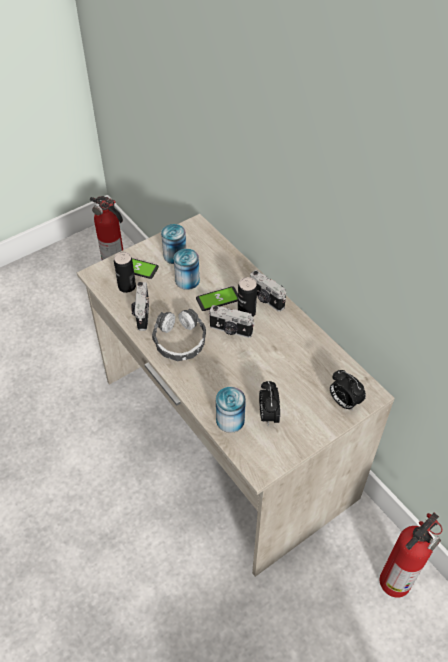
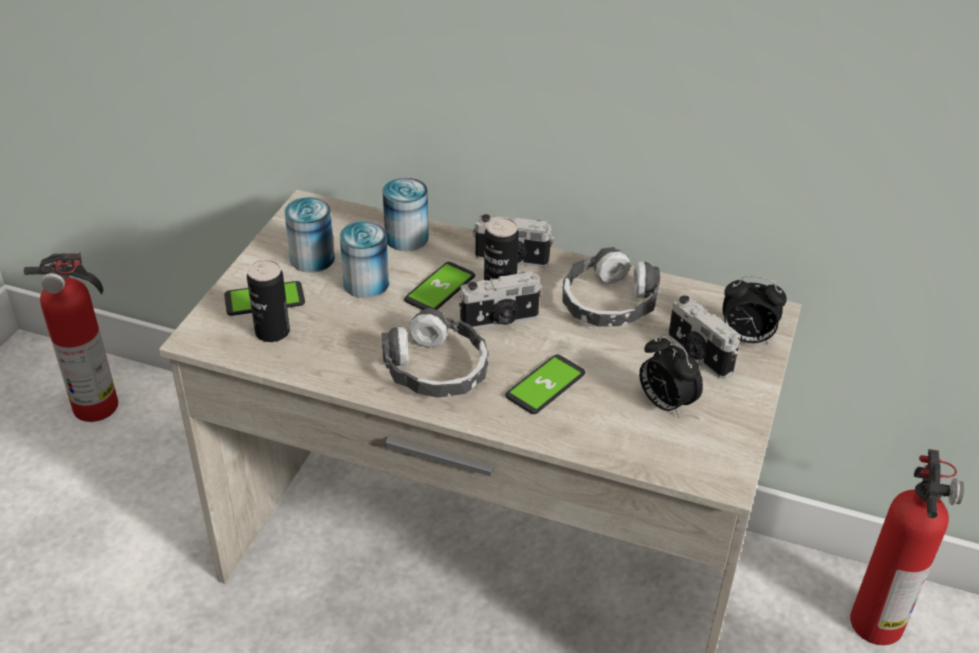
camera: 35 degrees left, 10 degrees down
camera [131,282,149,331] -> camera moved to [668,295,740,379]
can [216,387,246,433] -> can moved to [383,178,428,251]
none -> phone [505,354,585,414]
none -> headphones [562,247,660,327]

